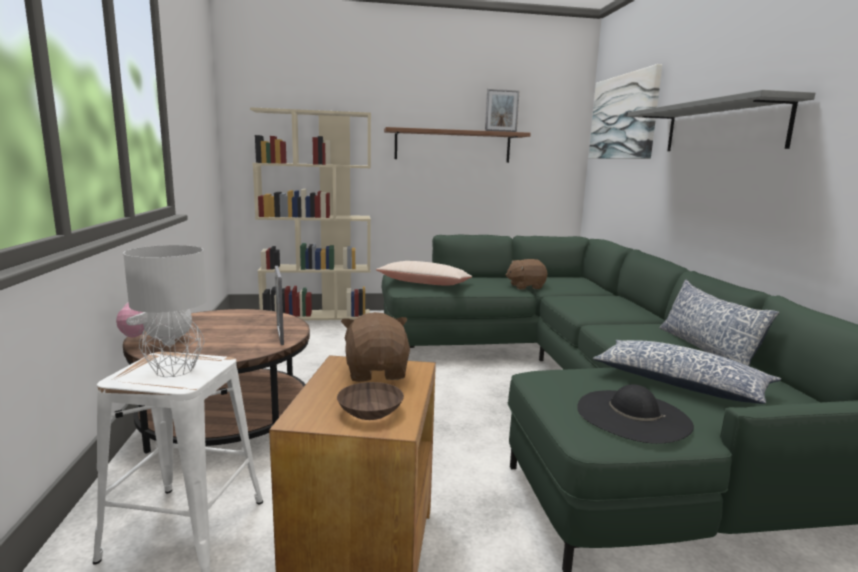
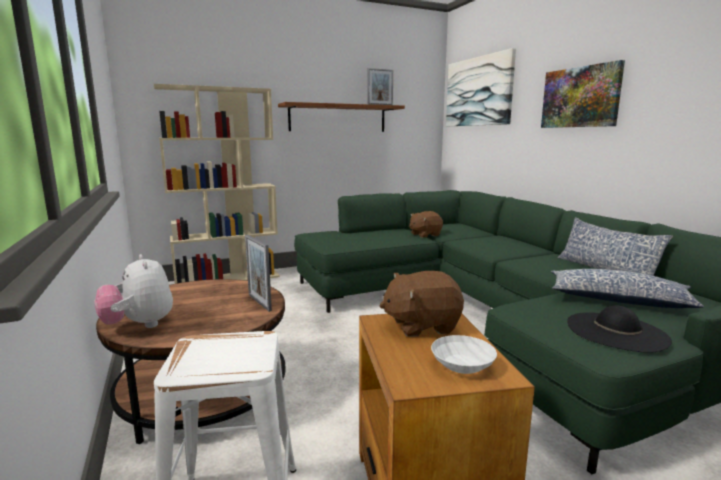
camera: 15 degrees left, 0 degrees up
grey table lamp [123,245,207,377] -> none
brown bowl [337,382,404,420] -> white bowl [431,335,497,374]
brown plush toy [341,312,410,382] -> brown plush toy turned 75 degrees counterclockwise [379,271,464,337]
beige pillow [375,261,473,285] -> none
grey shelf [628,90,815,151] -> picture [541,60,625,128]

